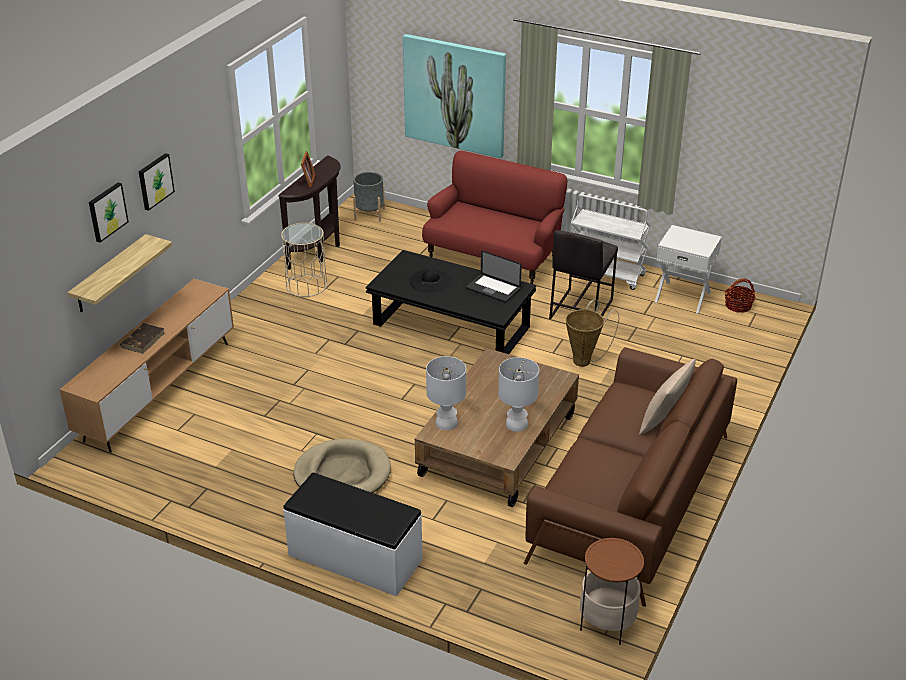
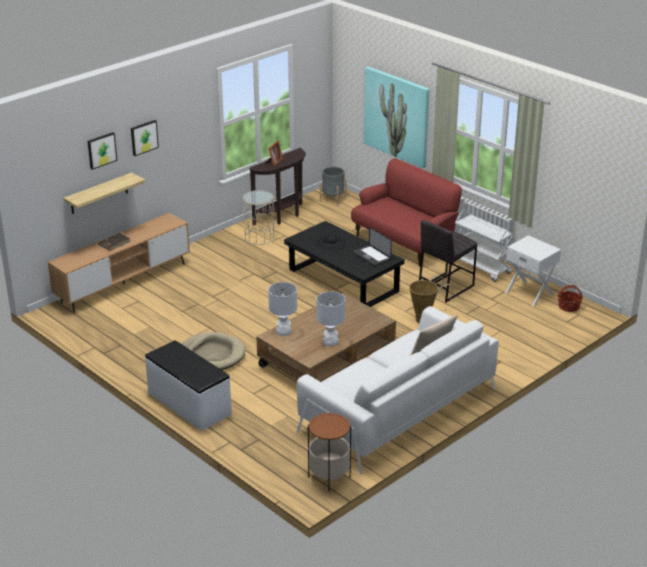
camera: 20 degrees right, 5 degrees down
brown sofa [523,347,737,607] -> white sofa [297,306,499,475]

